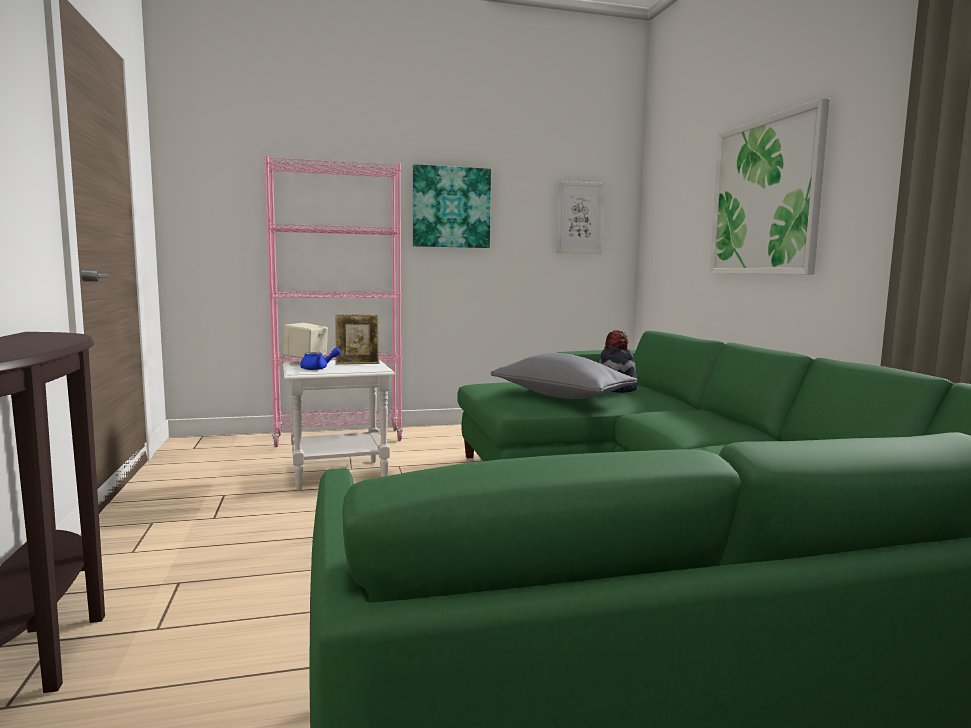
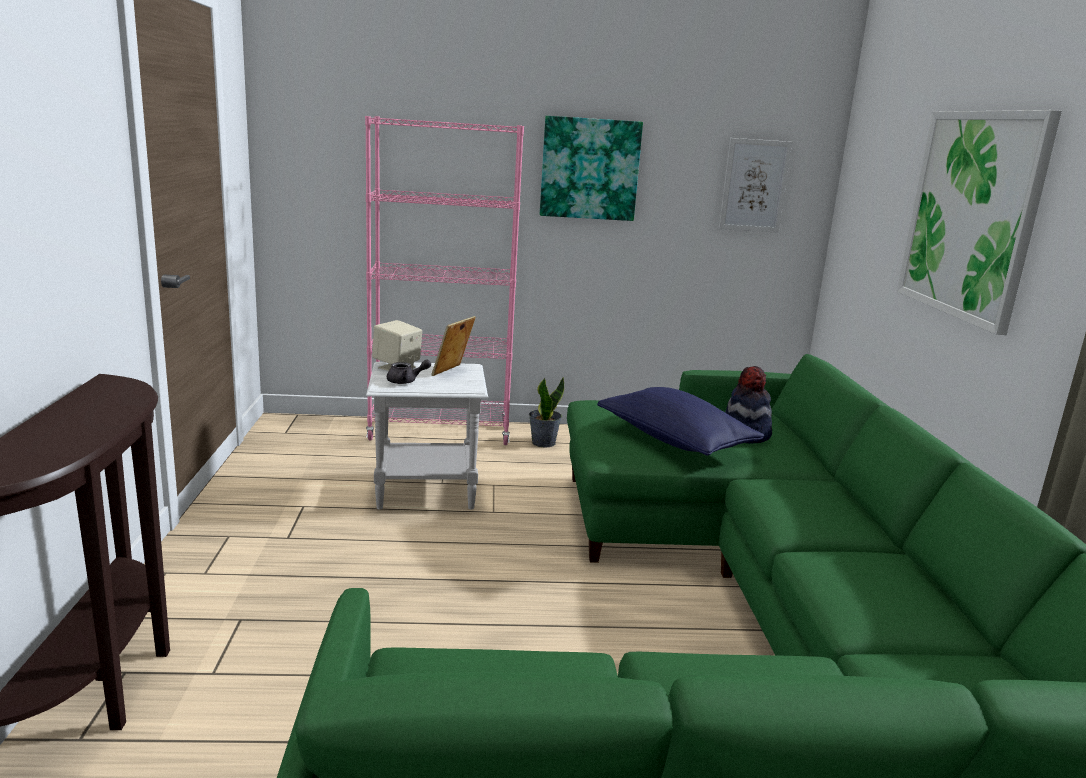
camera: 10 degrees right, 10 degrees up
blue teapot [300,348,341,370] -> grey teapot [387,359,431,384]
picture frame [335,314,379,364] -> picture frame turned 120 degrees clockwise [431,316,476,376]
grey pillow [491,353,637,399] -> blue pillow [597,387,764,456]
none -> potted plant [529,377,564,448]

